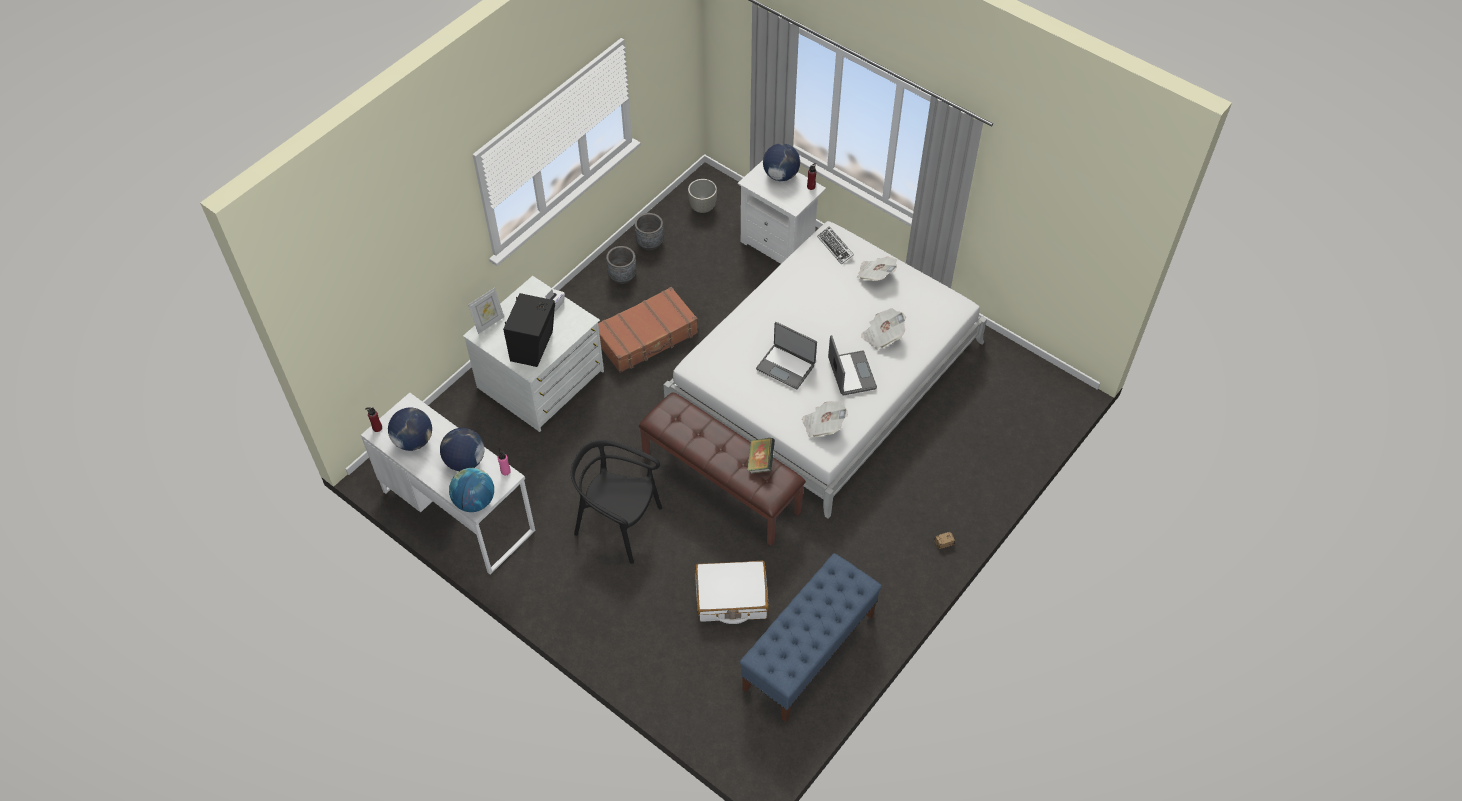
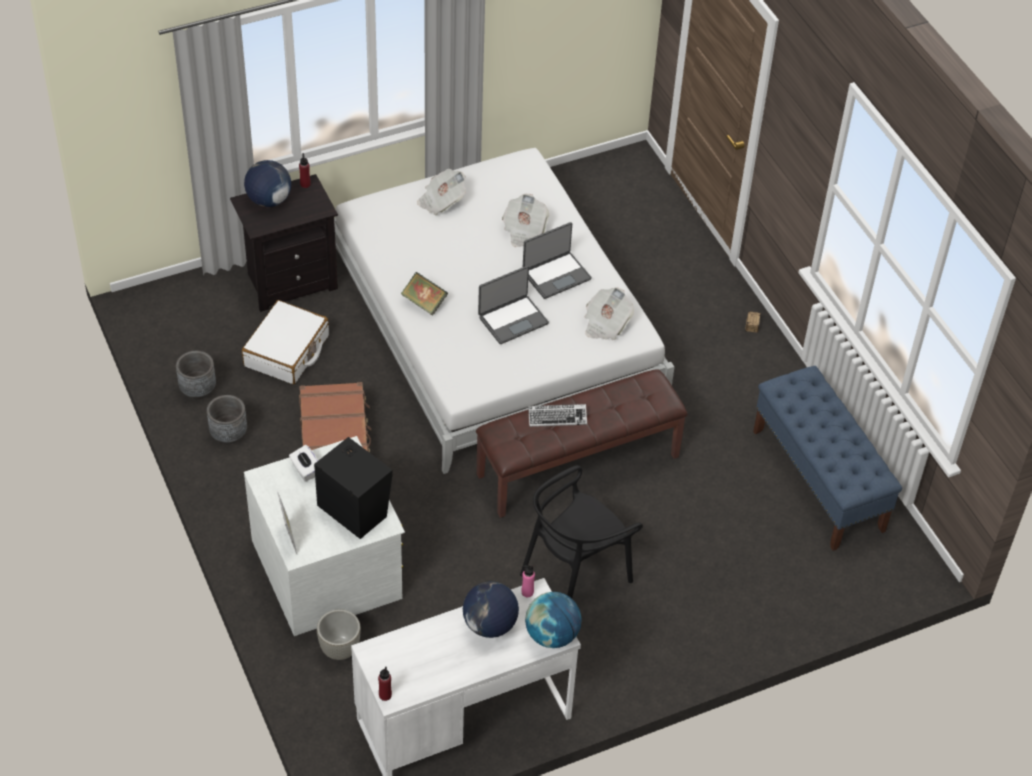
camera: 65 degrees left, 5 degrees down
globe [388,407,432,451] -> none
grey planter [688,179,717,213] -> grey planter moved to [317,609,361,660]
white suitcase [695,560,769,624] -> white suitcase moved to [242,300,329,384]
white nightstand [738,160,826,264] -> black nightstand [230,174,338,312]
book [747,437,775,474] -> book moved to [401,272,448,316]
keyboard [817,226,854,265] -> keyboard moved to [528,404,587,427]
laptop [828,335,877,395] -> laptop turned 135 degrees clockwise [523,222,592,299]

